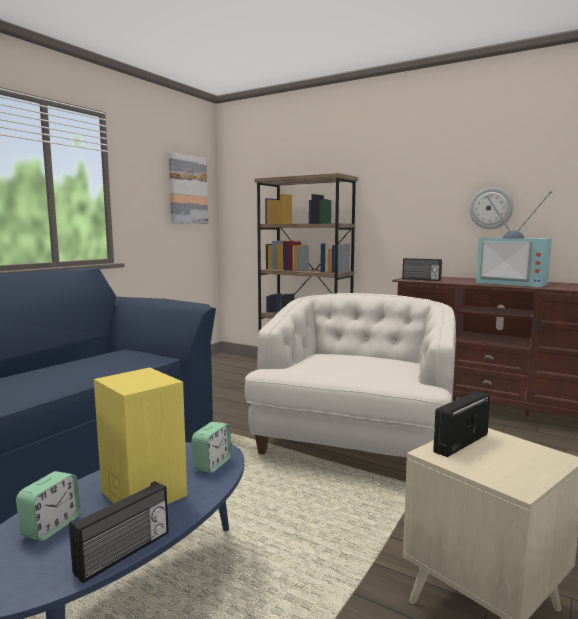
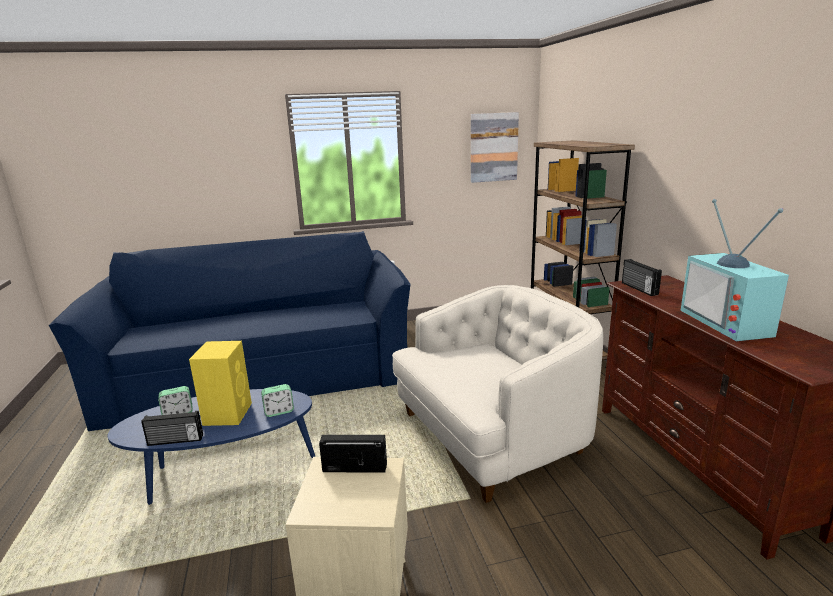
camera: 45 degrees right, 10 degrees up
wall clock [469,187,513,229] -> none

